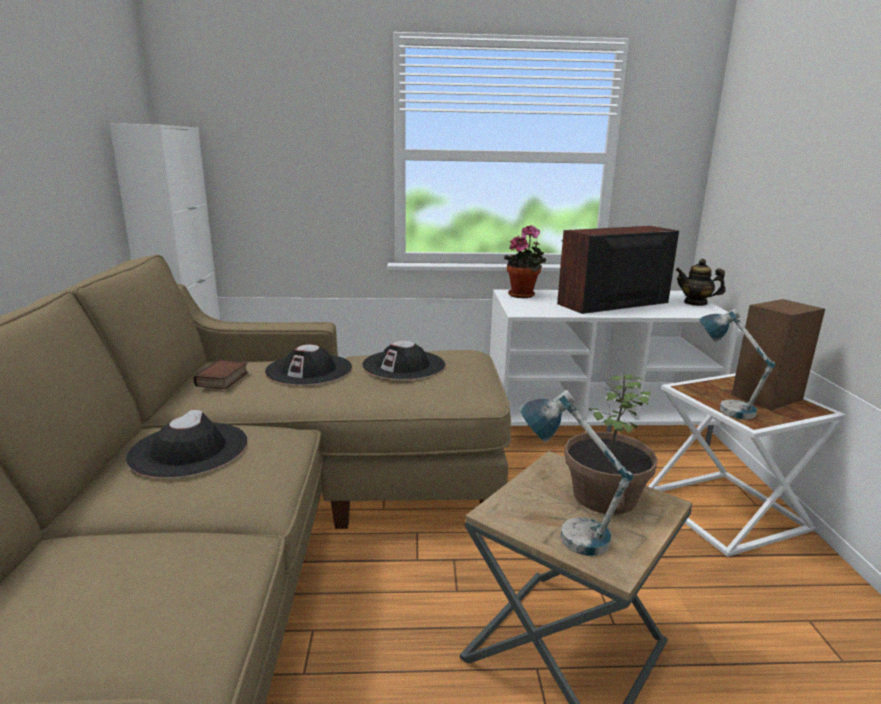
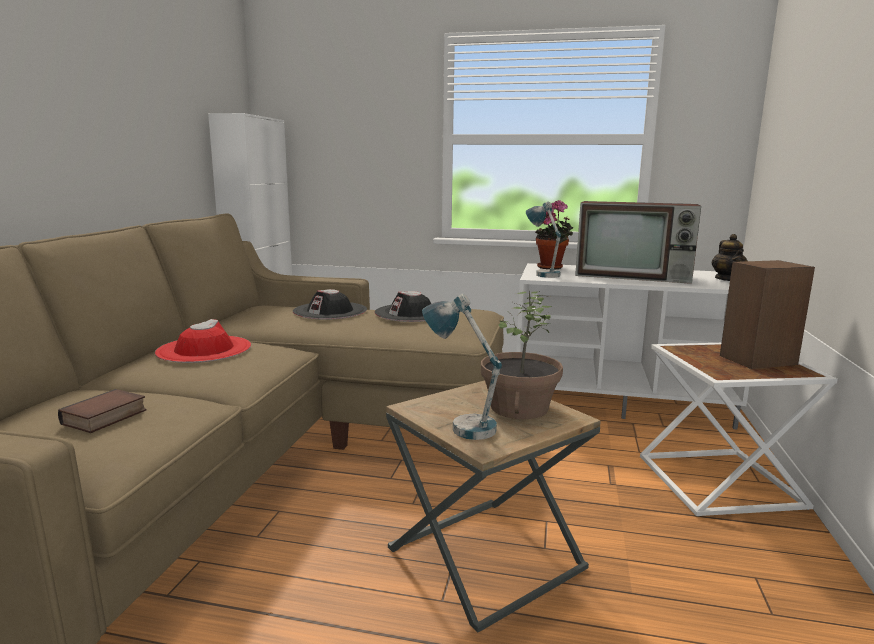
camera: 15 degrees right, 5 degrees down
black hat [126,410,247,478] -> red hat [155,319,251,363]
book [194,360,248,389] -> book moved to [58,389,147,433]
television [557,226,679,314] -> television turned 150 degrees counterclockwise [575,201,701,284]
teapot [676,259,726,306] -> teapot turned 135 degrees counterclockwise [712,234,747,281]
table lamp [699,309,776,419] -> table lamp moved to [526,201,561,278]

